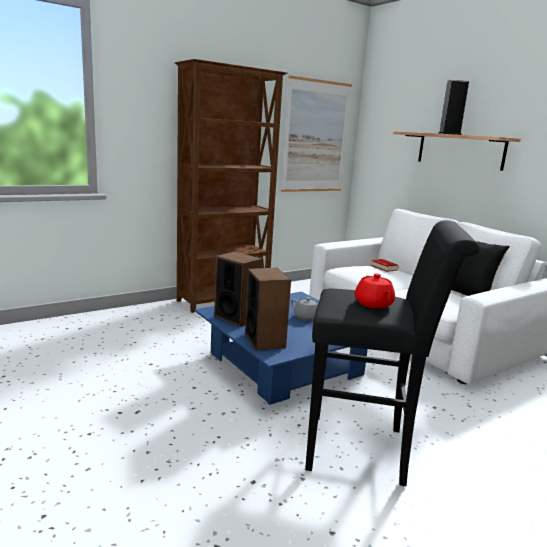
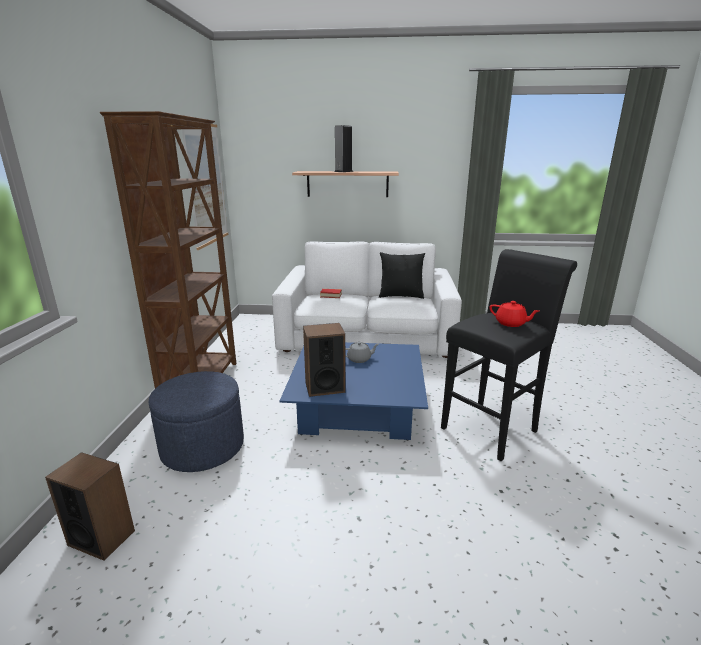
camera: 50 degrees left, 5 degrees up
speaker [245,268,291,350] -> speaker moved to [45,452,135,561]
none -> blue ottoman [149,371,244,472]

